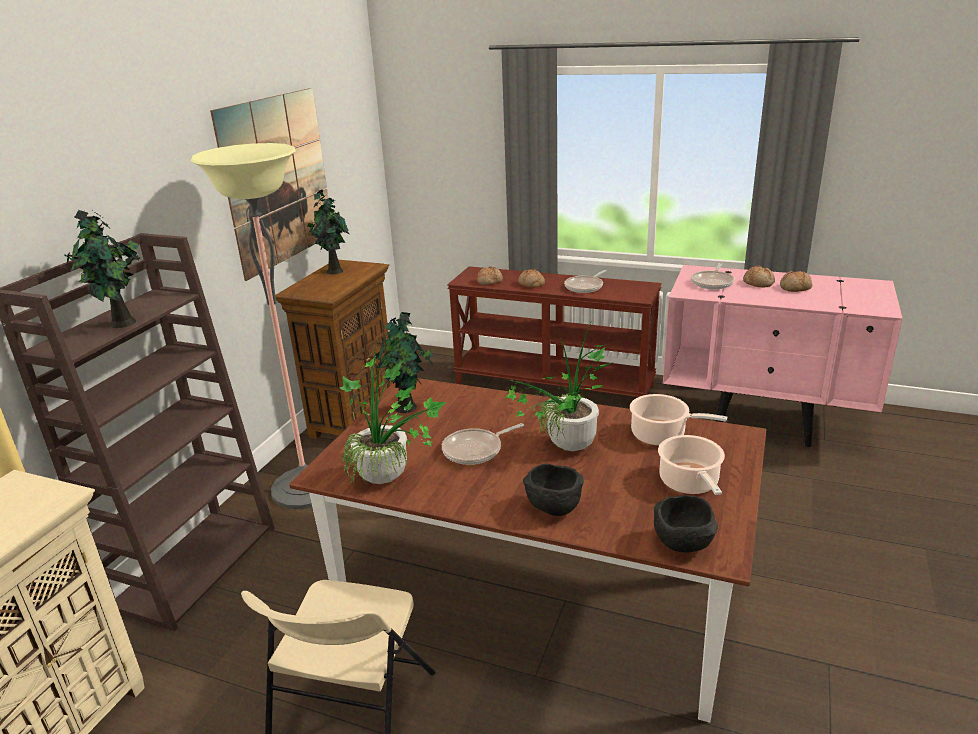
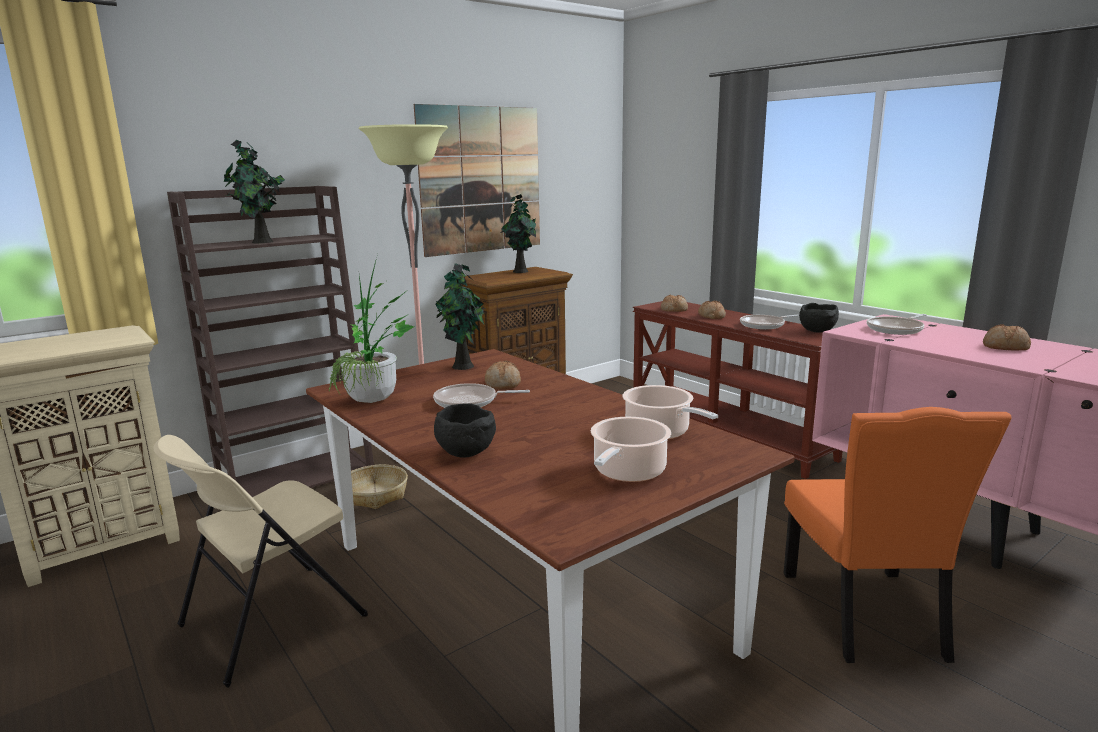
camera: 30 degrees right, 10 degrees down
potted plant [505,323,613,451] -> none
black bowl [654,495,718,553] -> black bowl moved to [799,303,839,333]
bread [743,266,775,288] -> bread moved to [485,361,521,390]
none -> basket [351,465,408,509]
none -> orange chair [784,407,1012,663]

